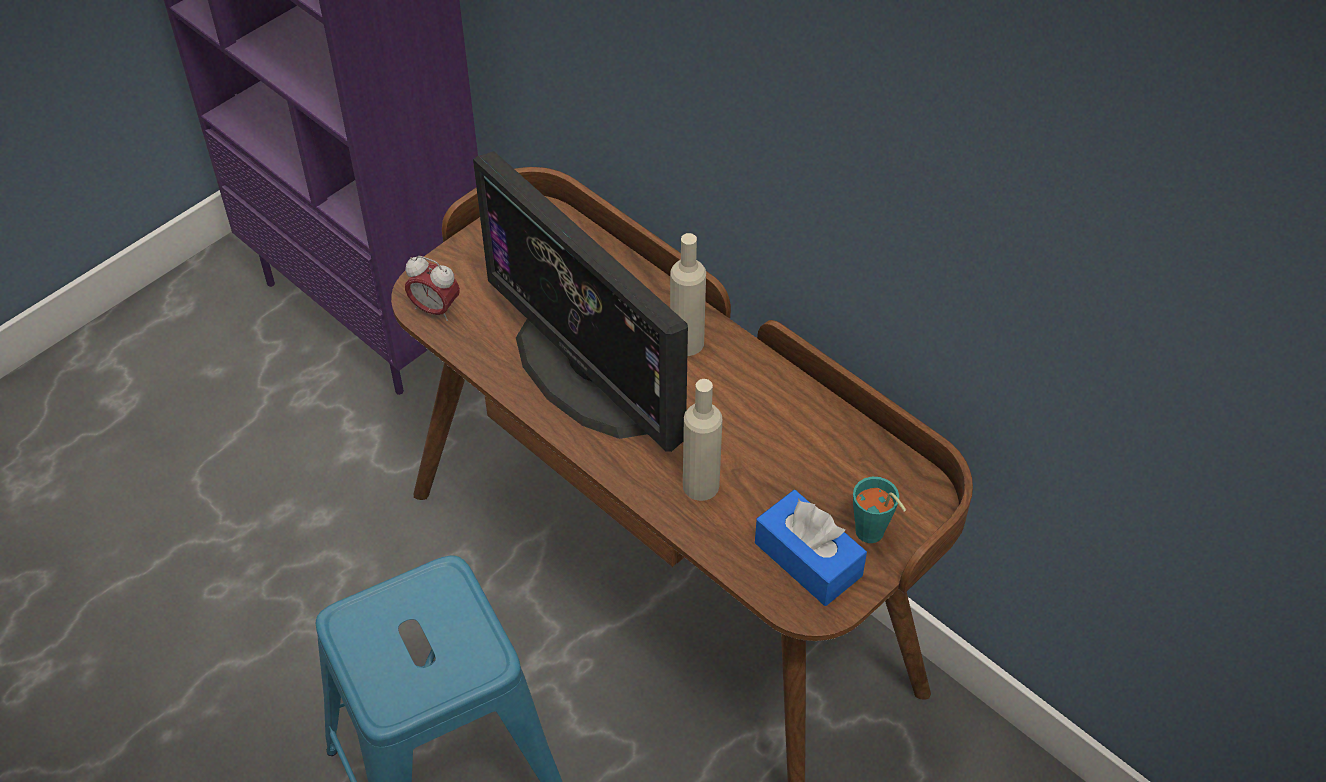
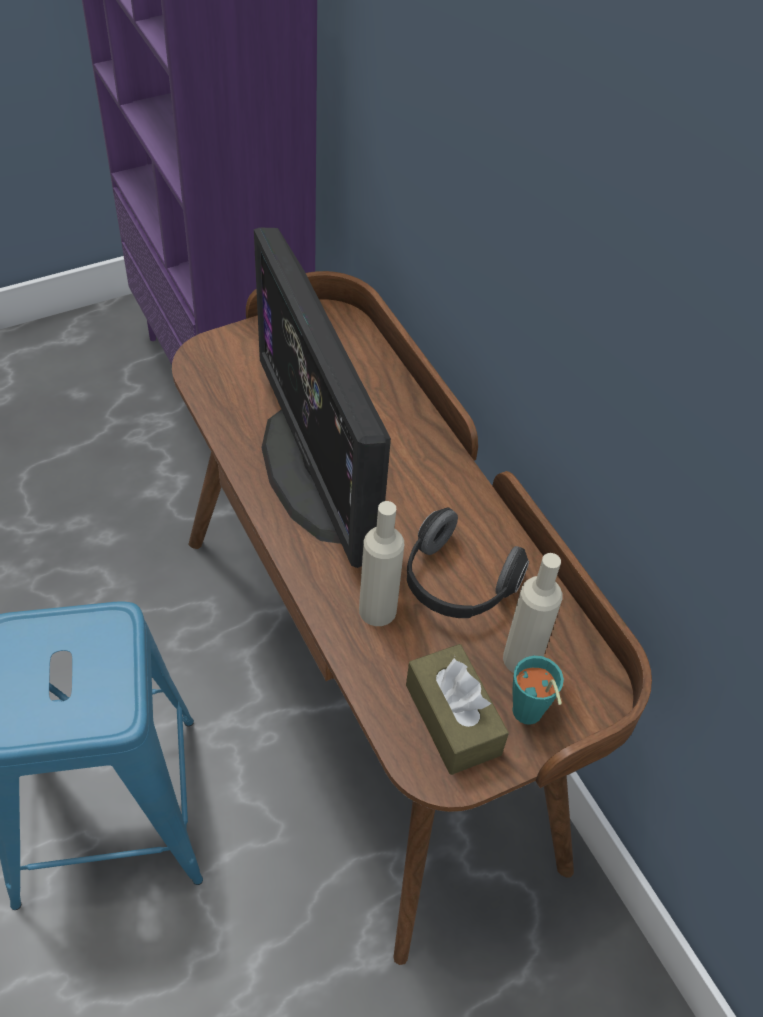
camera: 15 degrees right, 0 degrees up
alarm clock [405,256,460,321] -> none
beige bottle [670,233,706,356] -> beige bottle moved to [503,553,563,673]
blue tissue box [755,490,867,606] -> brown tissue box [406,644,509,775]
none -> headphones [407,508,529,618]

